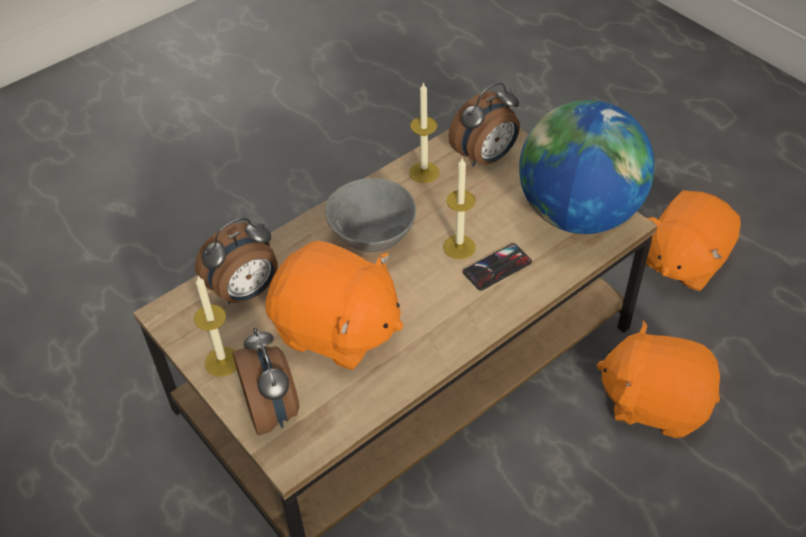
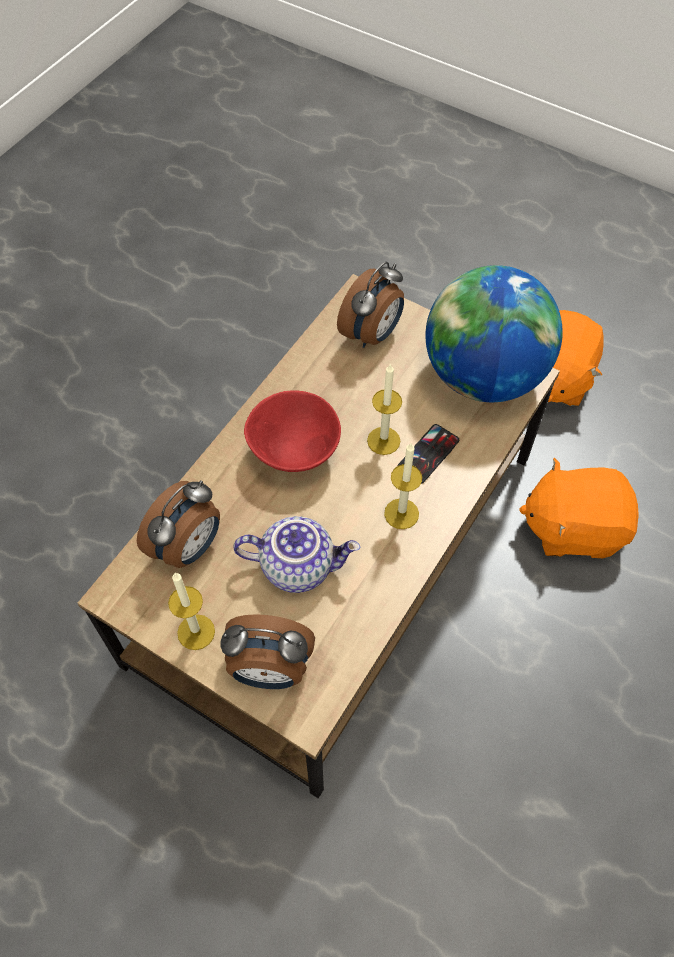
camera: 20 degrees left, 10 degrees up
alarm clock [232,327,300,436] -> alarm clock turned 135 degrees clockwise [220,614,315,689]
orange plush toy [265,240,403,370] -> teapot [234,516,360,593]
grey bowl [325,178,416,252] -> red bowl [244,390,341,472]
candle [409,82,439,183] -> candle moved to [384,443,422,529]

